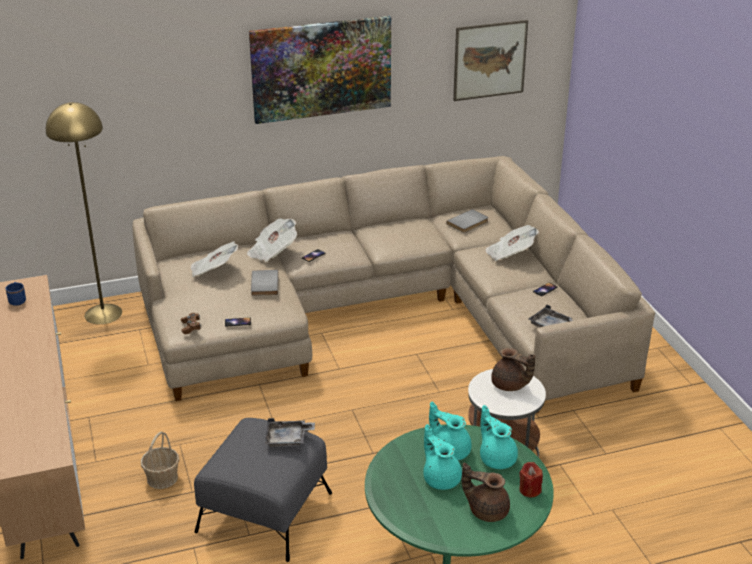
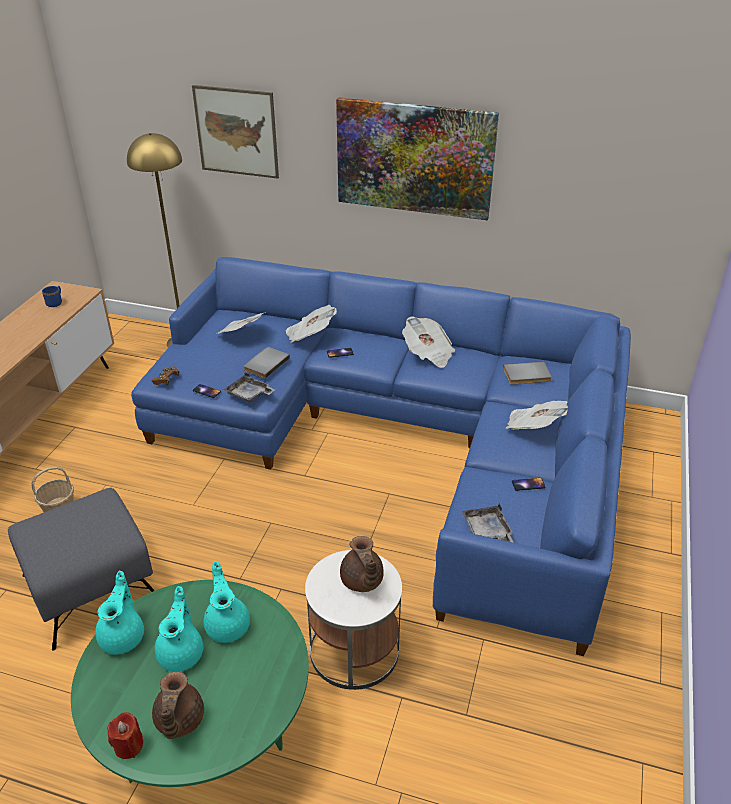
camera: 35 degrees right, 5 degrees up
beige sofa [132,156,655,413] -> blue sofa [131,257,631,656]
grey tray [265,418,315,447] -> grey tray moved to [223,372,275,402]
picture [453,20,528,101] -> picture moved to [192,85,279,179]
brown teapot [462,463,510,522] -> brown teapot turned 150 degrees counterclockwise [152,671,204,739]
turquoise teapot [480,405,518,469] -> turquoise teapot moved to [95,571,144,655]
red candle [519,462,543,497] -> red candle moved to [107,712,143,759]
none -> newspaper [402,316,455,368]

